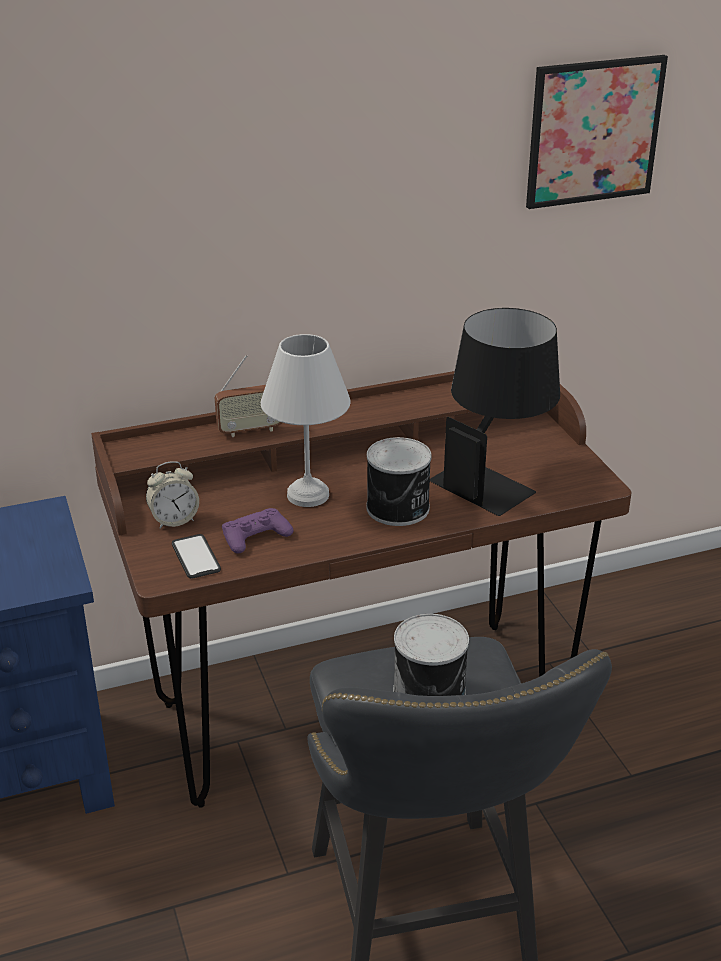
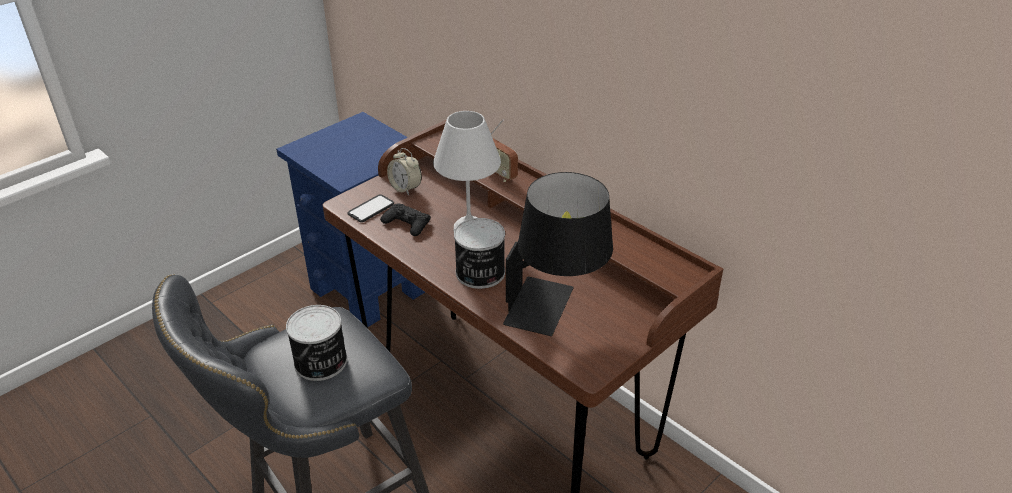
camera: 65 degrees right, 5 degrees up
purple game controller [222,508,293,554] -> black game controller [380,204,431,236]
picture [526,55,668,209] -> none

